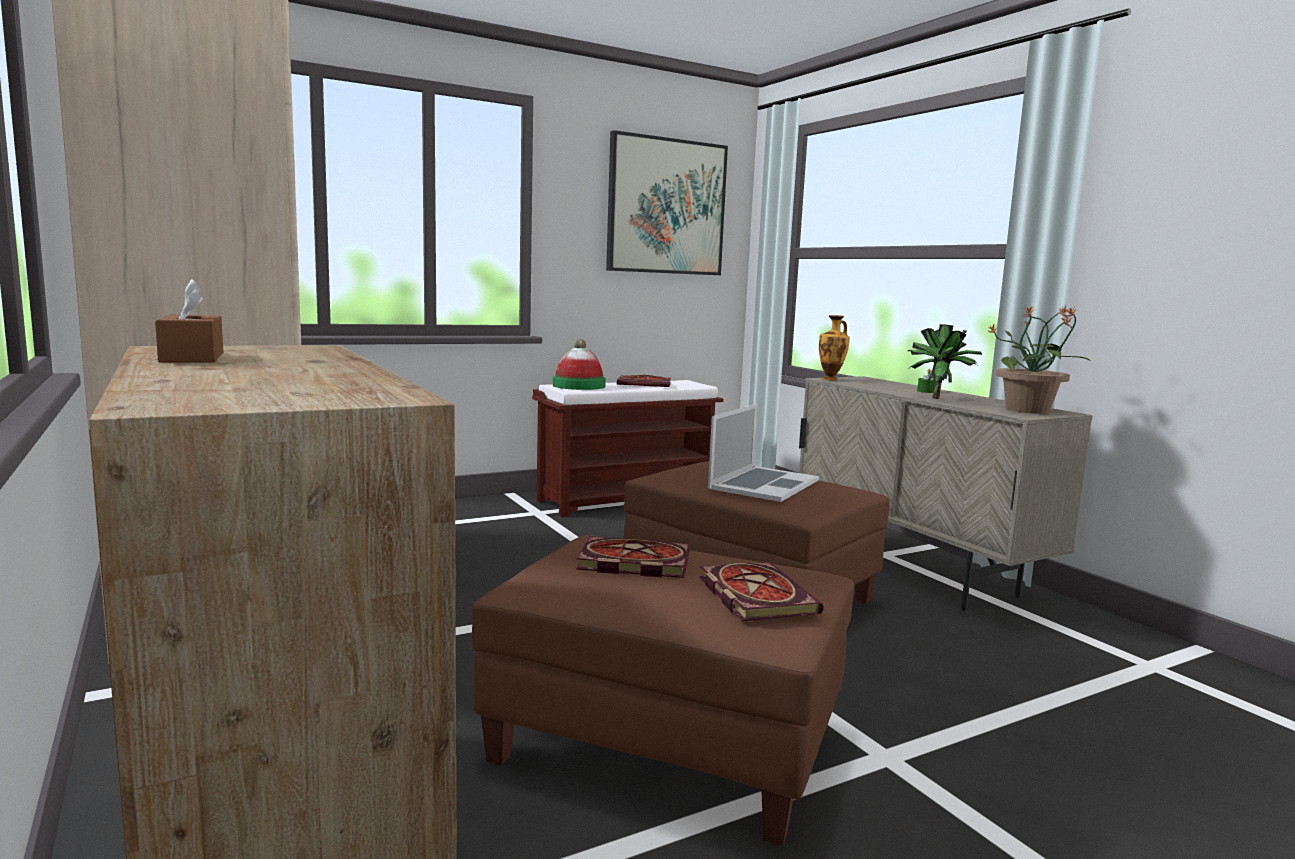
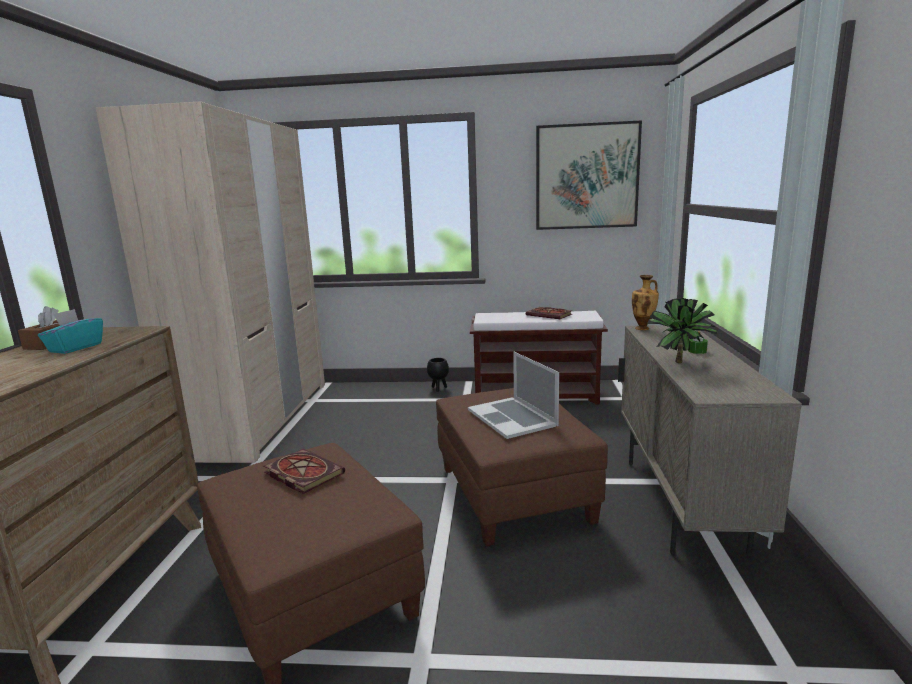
camera: 35 degrees right, 5 degrees up
hat [553,339,606,390] -> none
book [700,562,824,621] -> none
laptop [708,404,819,502] -> laptop turned 90 degrees clockwise [468,351,559,439]
potted plant [987,306,1092,414] -> none
none -> turquoise tissue box [38,309,103,354]
none -> black planter [427,358,449,392]

